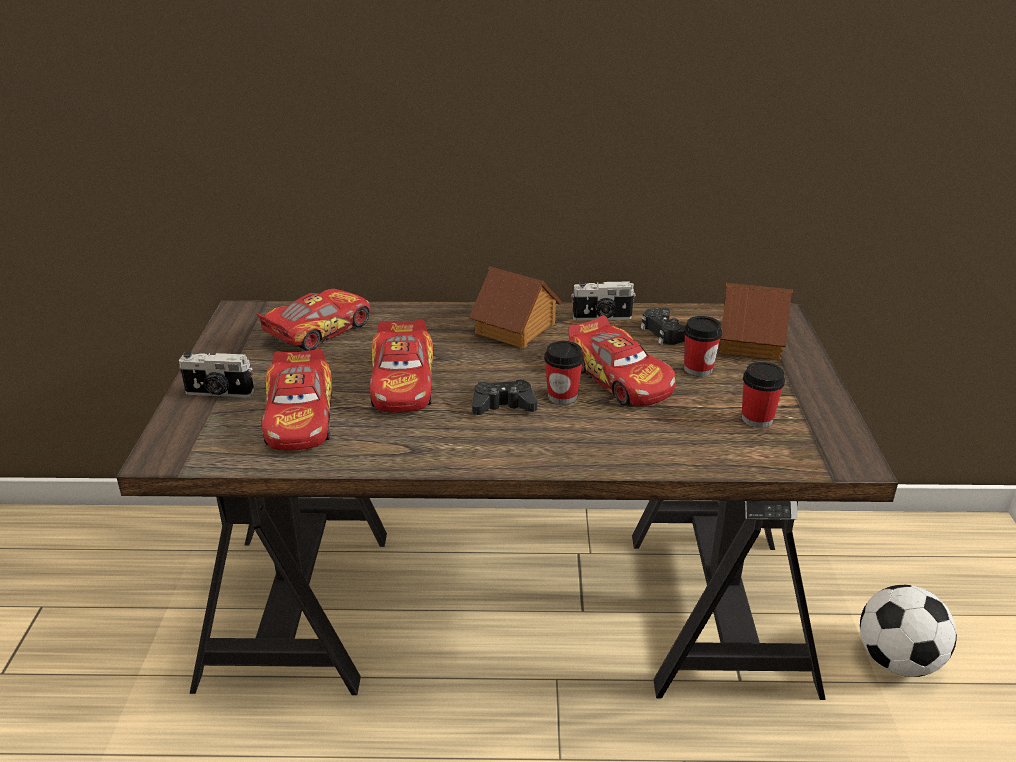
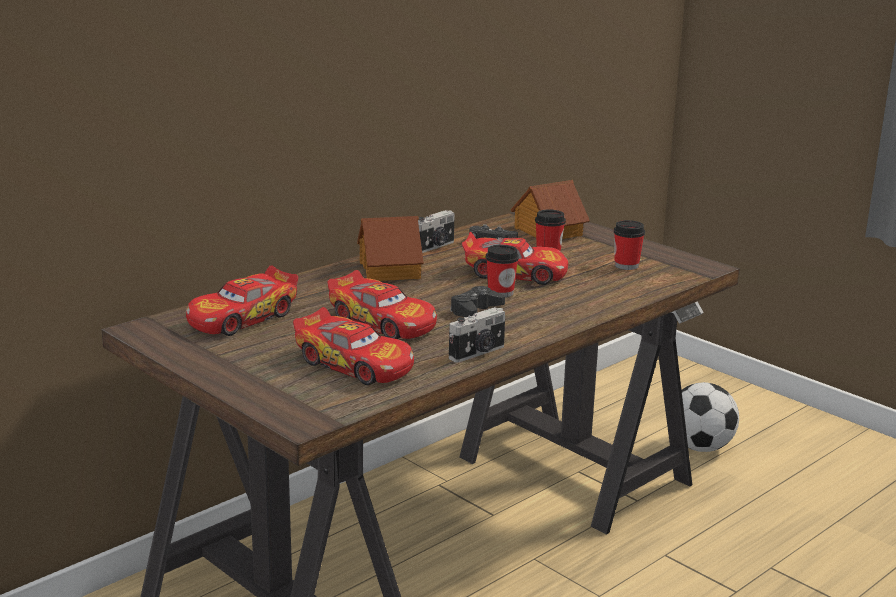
camera: 45 degrees left, 10 degrees down
camera [179,352,254,397] -> camera moved to [449,307,505,362]
toy car [256,289,371,351] -> toy car turned 135 degrees counterclockwise [186,265,298,336]

